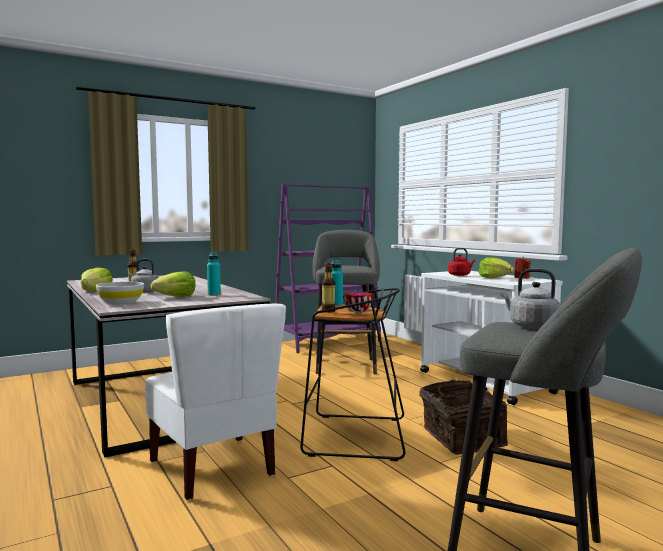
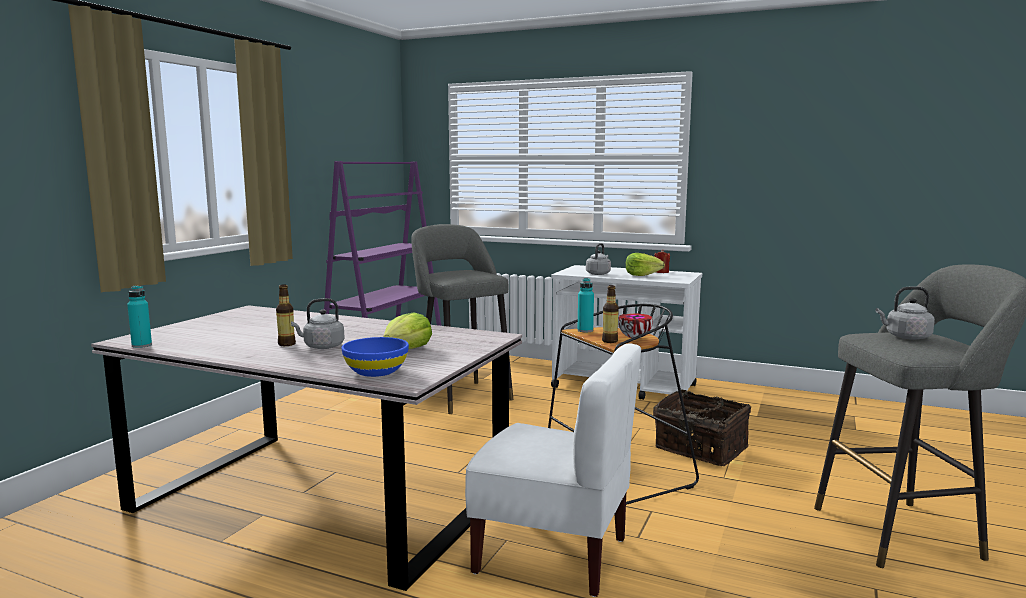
camera: 35 degrees left, 5 degrees up
lettuce [81,267,113,291] -> none
white bowl [96,282,144,305] -> blue bowl [341,337,409,377]
turquoise bottle [207,252,221,296] -> turquoise bottle moved to [127,286,152,348]
red kettle [448,248,475,276] -> grey kettle [586,243,611,275]

